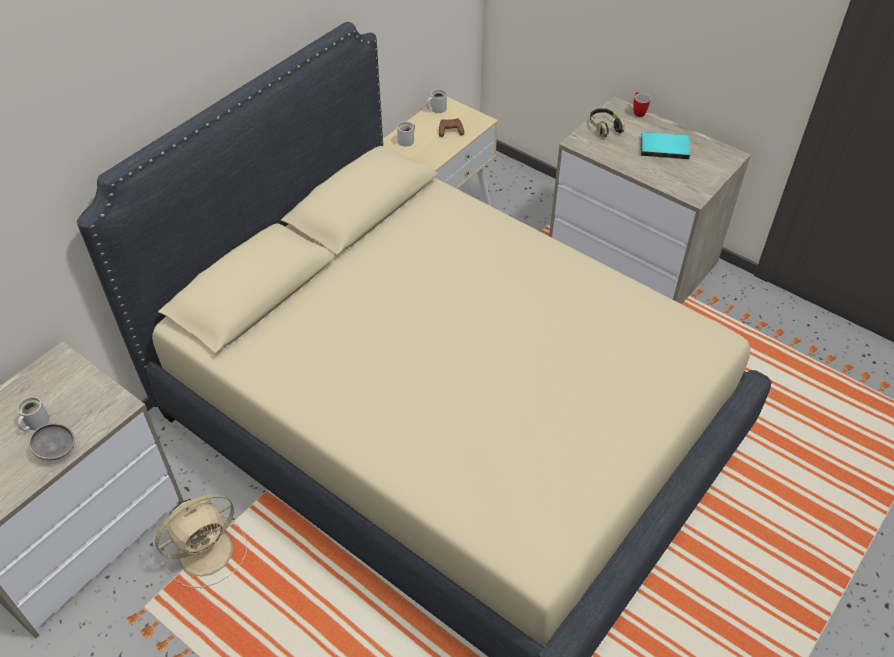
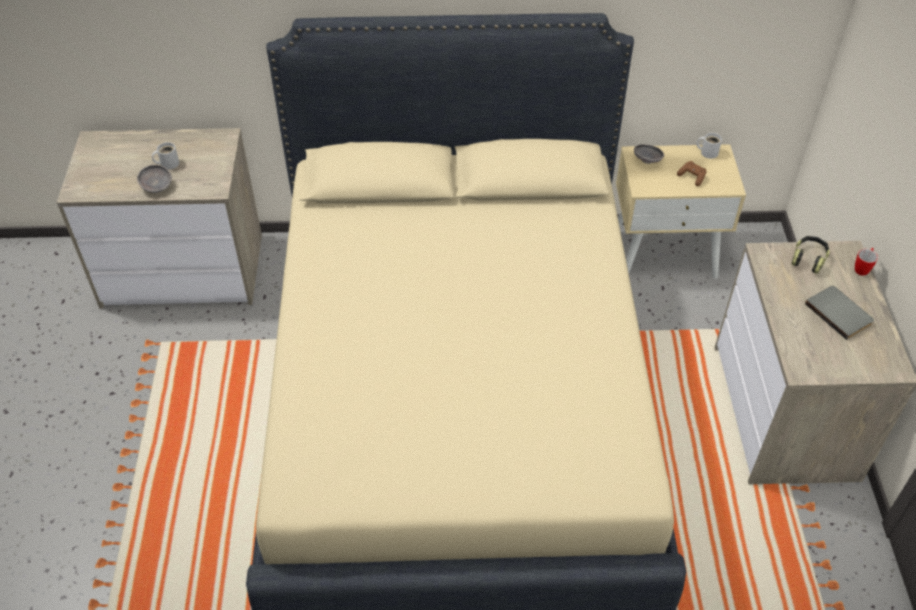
camera: 50 degrees right, 0 degrees up
beige fan [155,493,247,588] -> none
white mug [397,121,415,146] -> grey bowl [634,144,664,164]
turquoise book [641,132,690,159] -> grey book [805,286,874,340]

